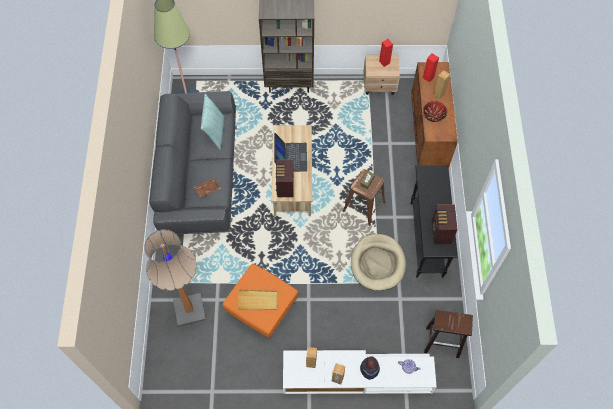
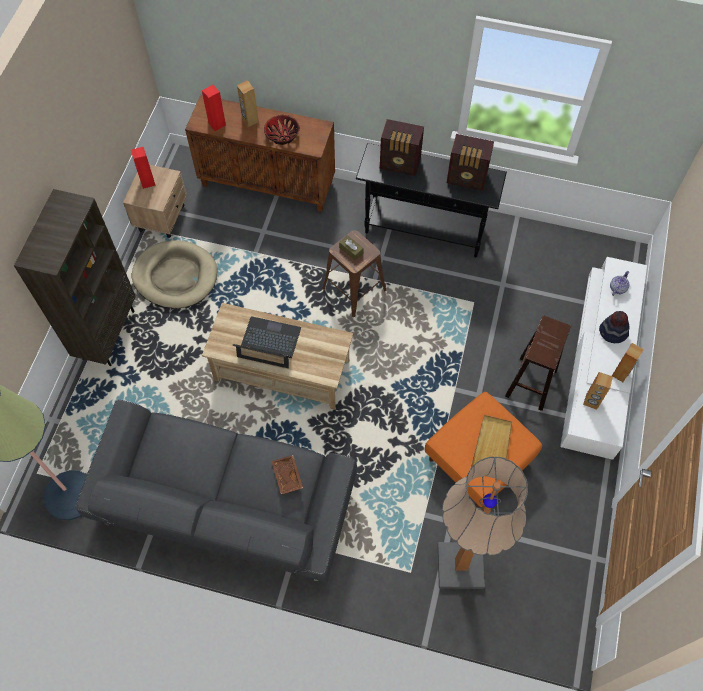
camera: 75 degrees left, 0 degrees up
pillow [201,94,224,150] -> none
radio [276,159,294,197] -> radio moved to [380,119,424,176]
beige dog bed [351,234,406,291] -> beige dog bed moved to [131,240,217,309]
brown stool [424,310,473,358] -> brown stool moved to [505,315,571,411]

